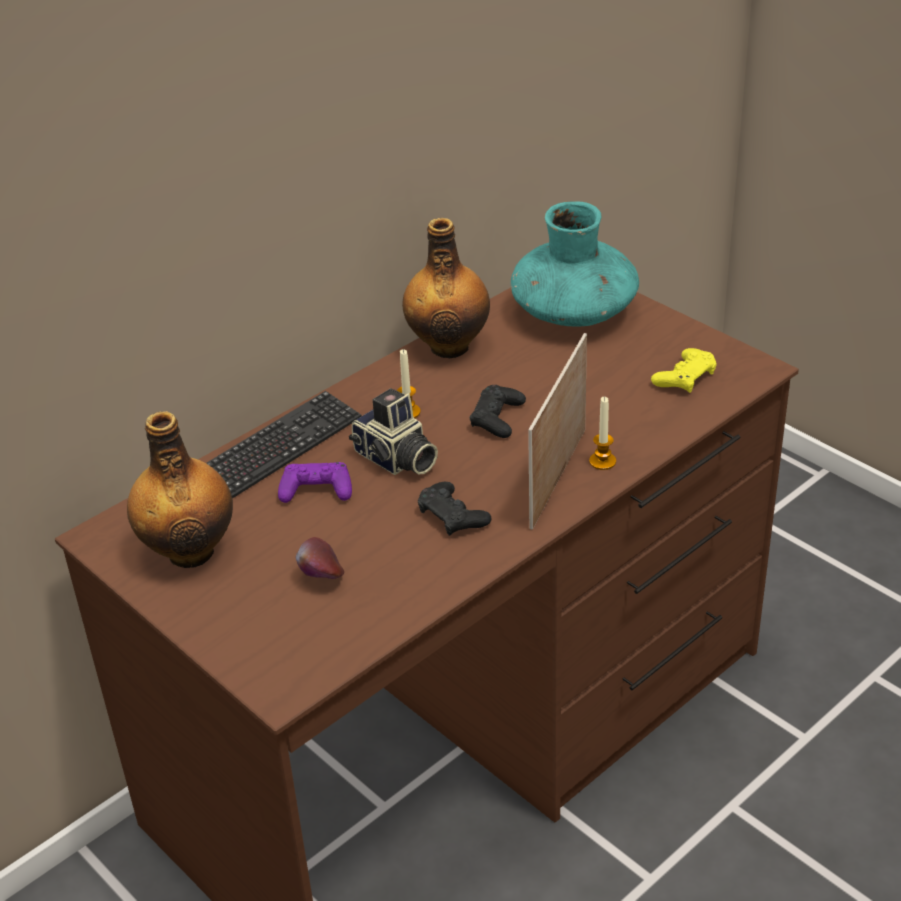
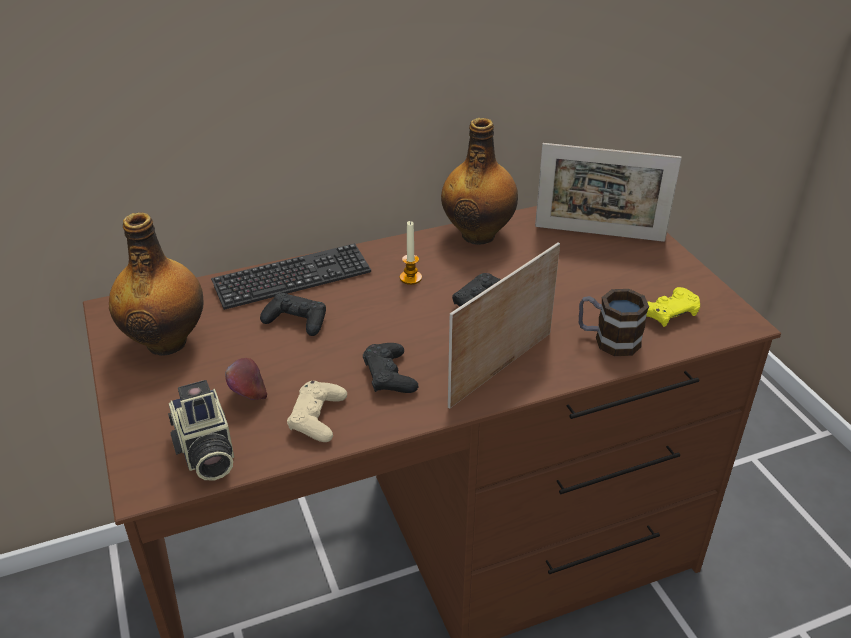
camera: 20 degrees right, 0 degrees up
purple game controller [278,462,352,503] -> black game controller [260,293,326,336]
camera [349,388,438,475] -> camera moved to [168,380,234,481]
turquoise vase [511,201,639,327] -> picture frame [535,143,682,242]
candle [589,397,616,470] -> none
none -> beige game controller [287,381,347,442]
none -> mug [579,289,649,356]

